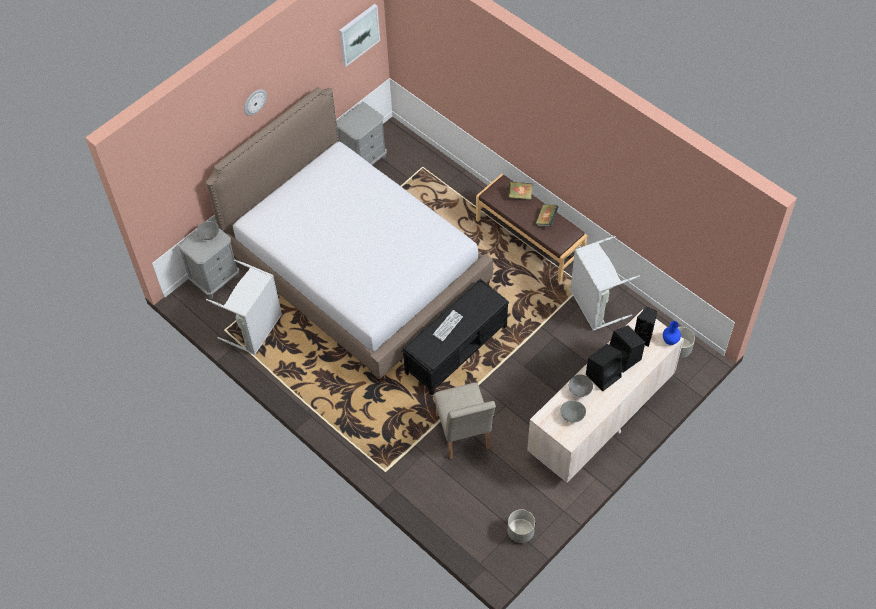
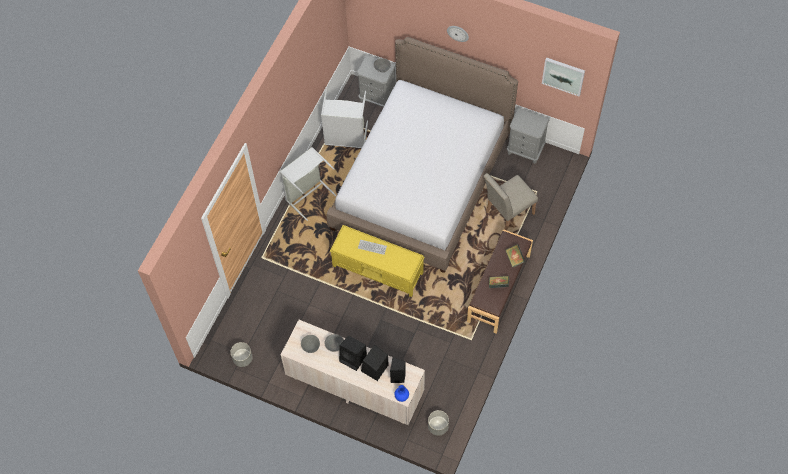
camera: 70 degrees right, 5 degrees up
black bench [402,279,509,395] -> yellow bench [330,225,425,297]
beige chair [434,382,496,459] -> beige chair moved to [484,173,538,230]
grey laundry basket [570,236,640,331] -> grey laundry basket moved to [280,147,337,221]

